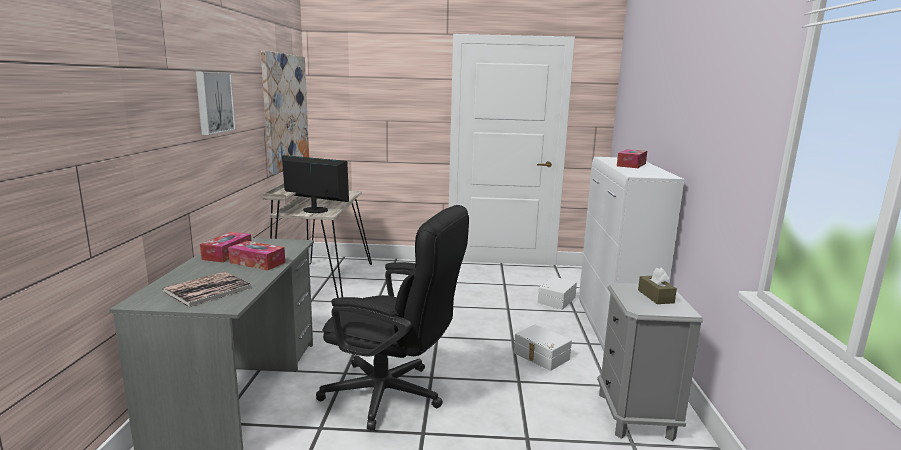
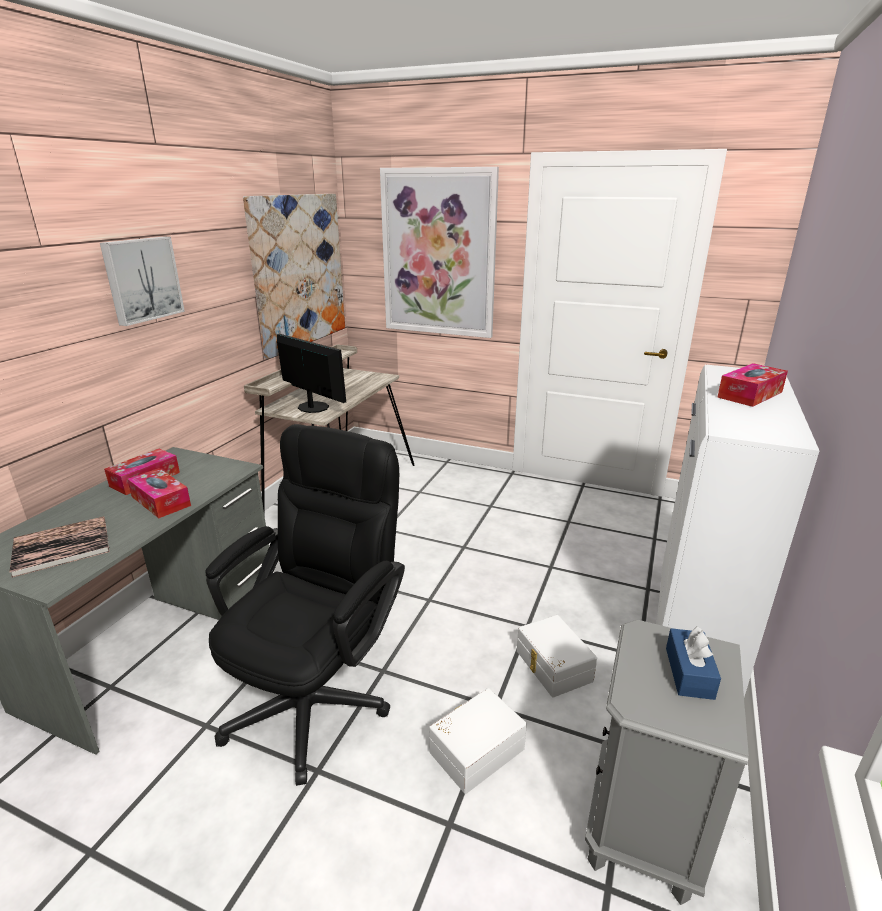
camera: 20 degrees right, 10 degrees up
black office chair [316,205,469,430] -> black office chair turned 105 degrees counterclockwise [205,424,405,786]
white storage box [538,277,577,309] -> white storage box moved to [429,688,527,794]
brown tissue box [638,267,677,304] -> blue tissue box [666,626,721,700]
none -> picture [380,167,499,338]

